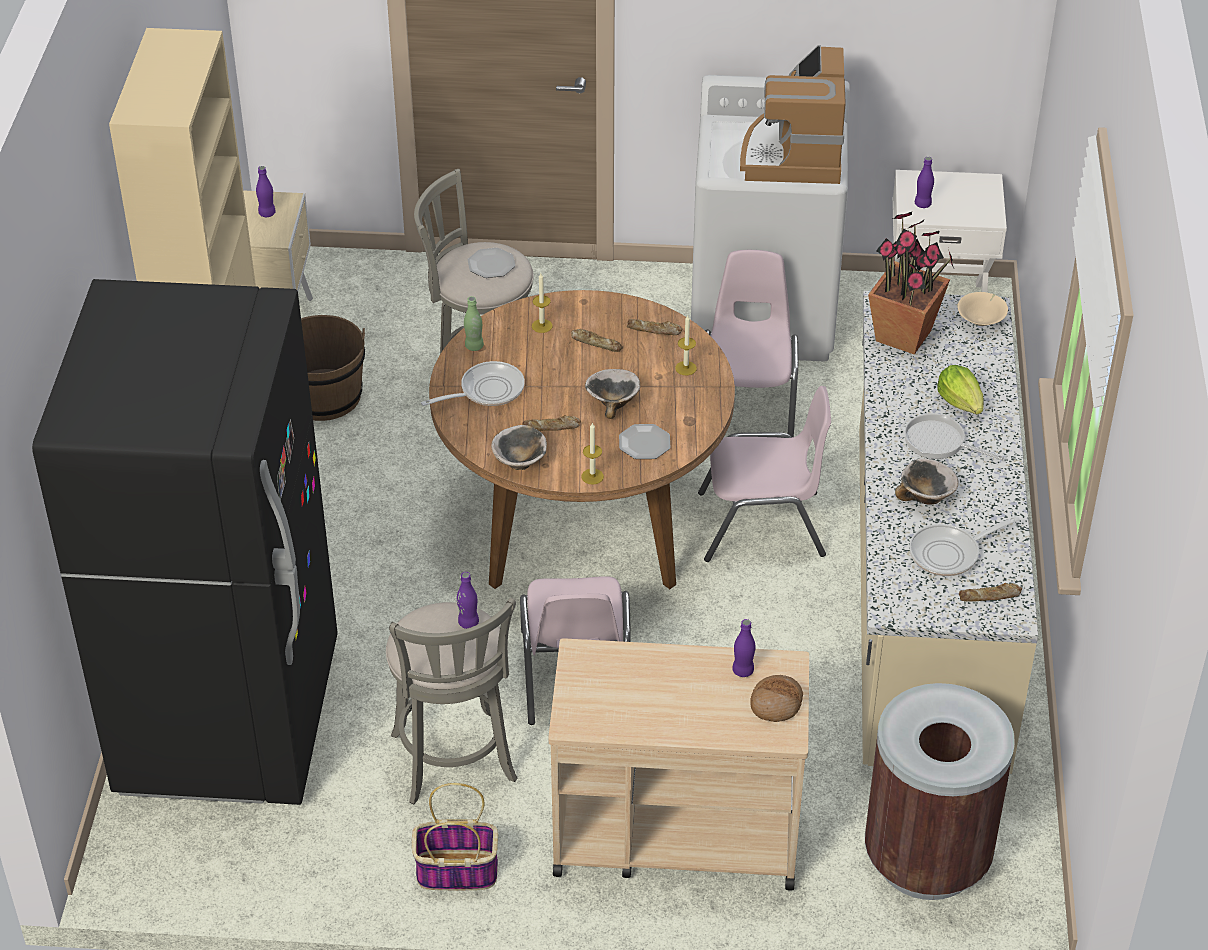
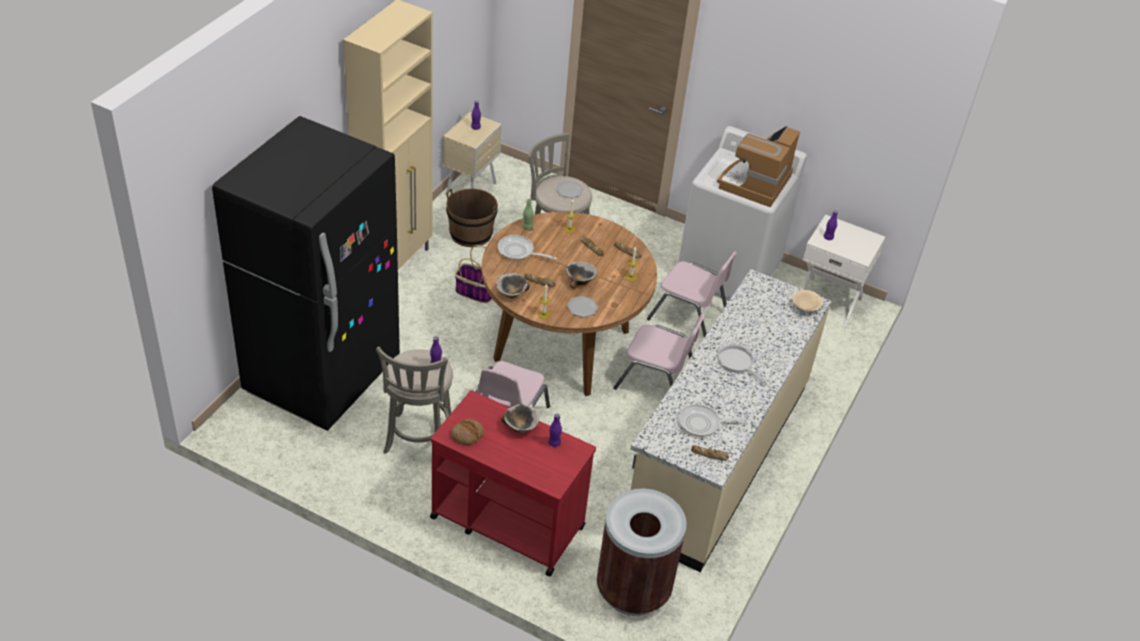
camera: 20 degrees right, 0 degrees up
basket [412,783,498,890] -> basket moved to [455,245,492,303]
frying pan [421,361,525,406] -> frying pan turned 150 degrees counterclockwise [498,235,557,260]
beige cart [548,638,809,891] -> red cart [430,390,596,576]
pink chair [705,250,798,437] -> pink chair turned 90 degrees clockwise [647,251,737,337]
bread [750,675,803,722] -> bread moved to [451,419,484,445]
potted plant [868,212,954,355] -> none
bowl [895,459,959,505] -> bowl moved to [501,404,539,433]
lettuce [937,365,983,414] -> none

